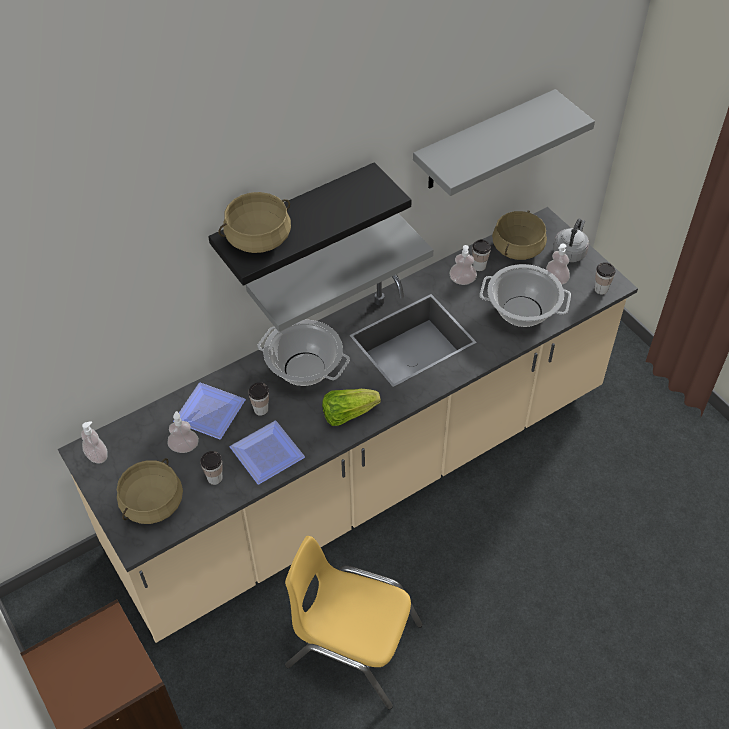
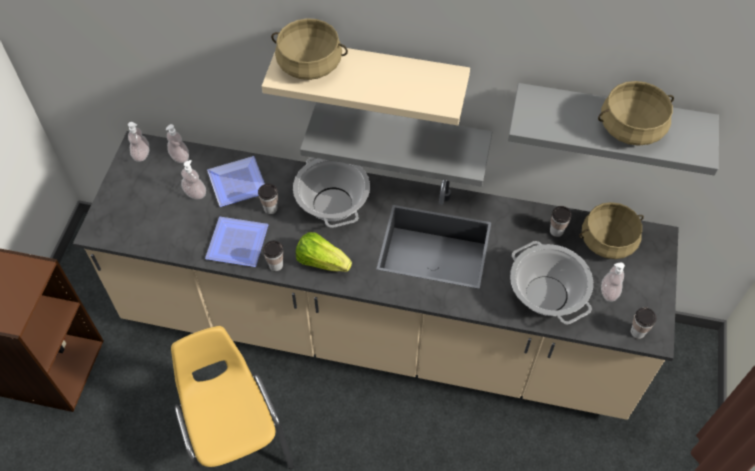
camera: 45 degrees right, 5 degrees up
beige cooking pot [117,458,183,524] -> beige cooking pot moved to [598,81,674,146]
cup [200,451,223,485] -> cup moved to [263,241,283,271]
black shelf [208,162,412,286] -> beige shelf [262,47,470,125]
soap dispenser [449,245,477,285] -> soap dispenser moved to [165,124,189,163]
grey kettle [553,218,589,262] -> none

